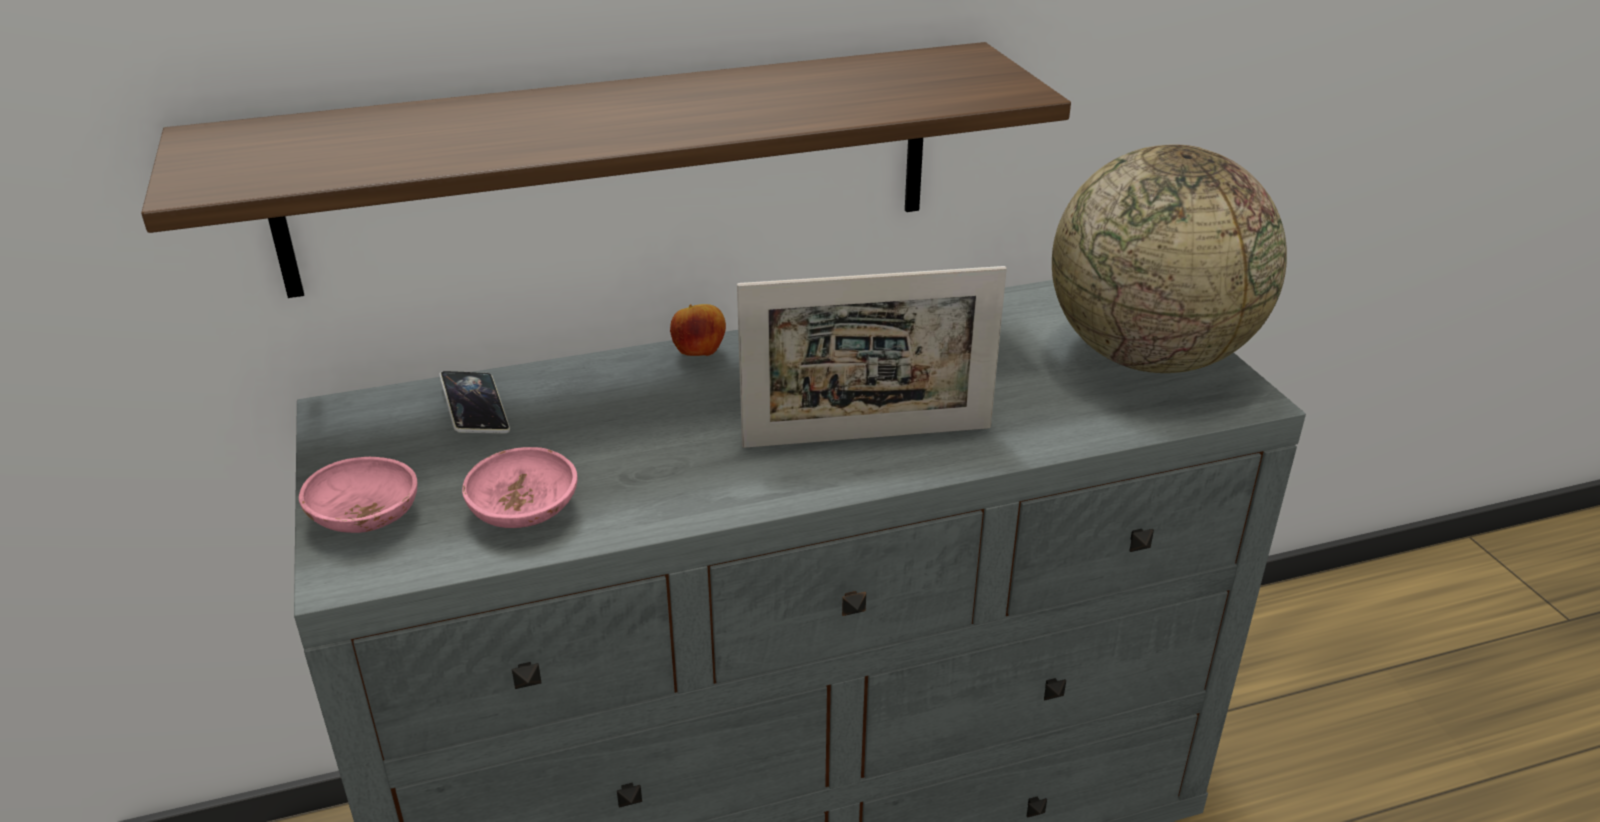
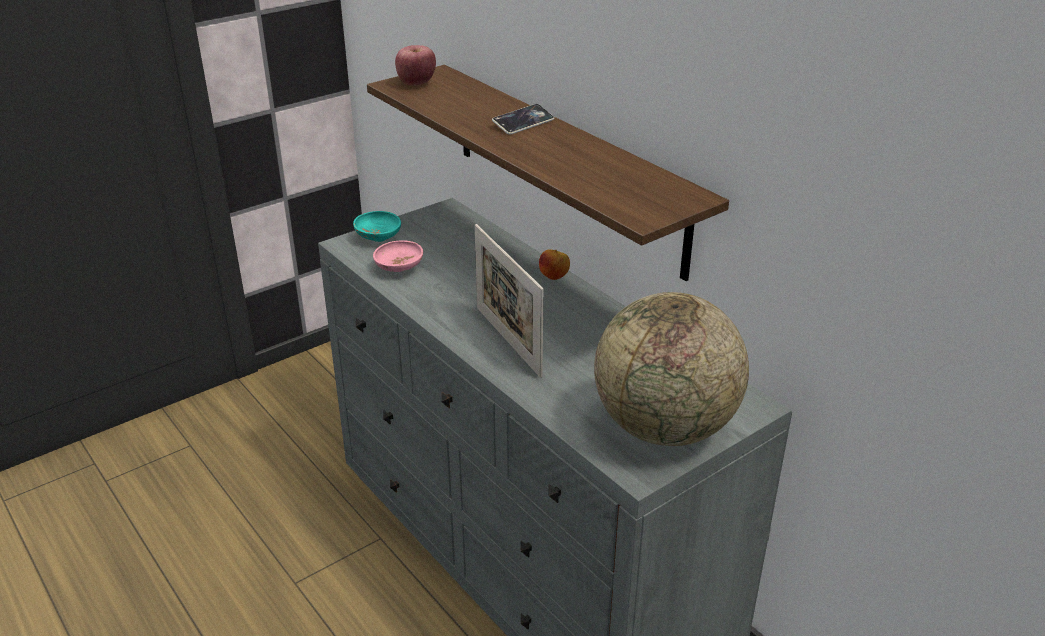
camera: 70 degrees right, 0 degrees up
pink bowl [299,457,417,533] -> turquoise bowl [353,211,401,242]
phone [439,371,510,433] -> phone moved to [492,104,554,135]
none -> apple [395,45,436,86]

